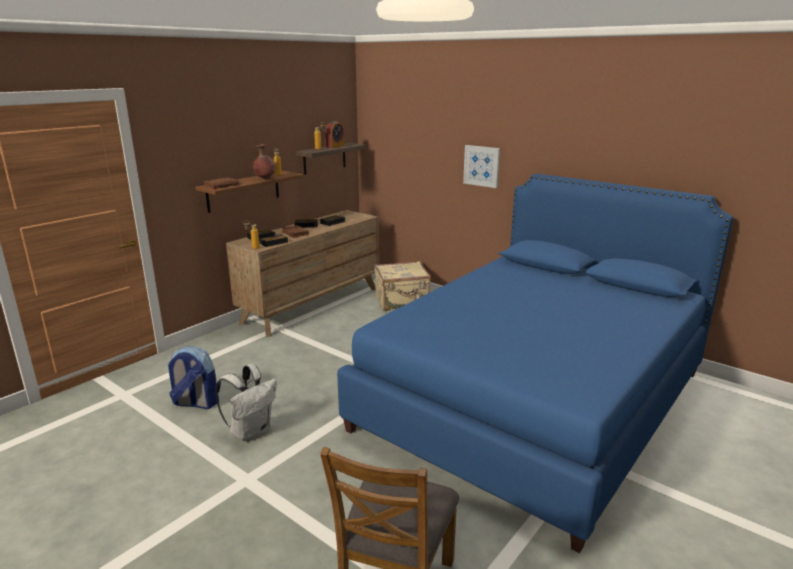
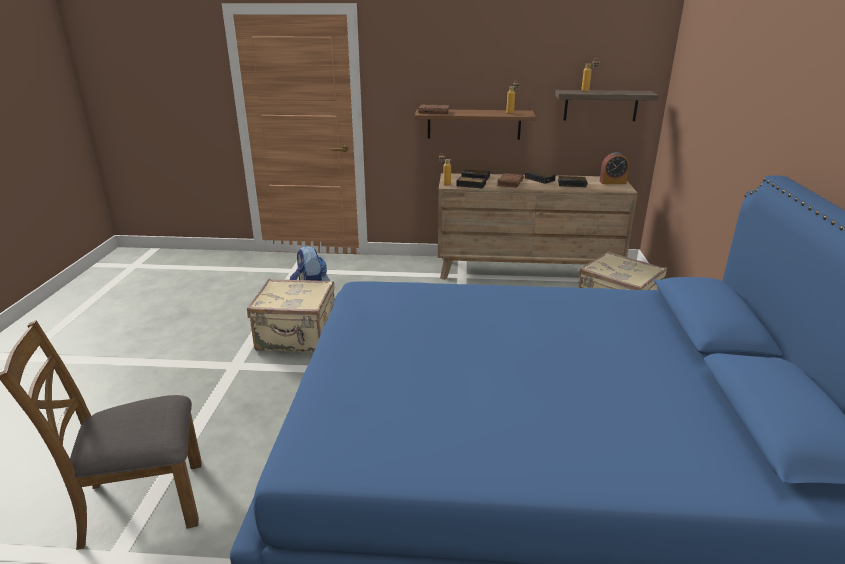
camera: 55 degrees right, 5 degrees up
white backpack [216,364,277,441] -> beige suitcase [247,279,335,353]
brown vase [252,144,277,179] -> none
alarm clock [325,121,344,148] -> alarm clock moved to [599,152,629,184]
picture [463,145,500,188] -> none

